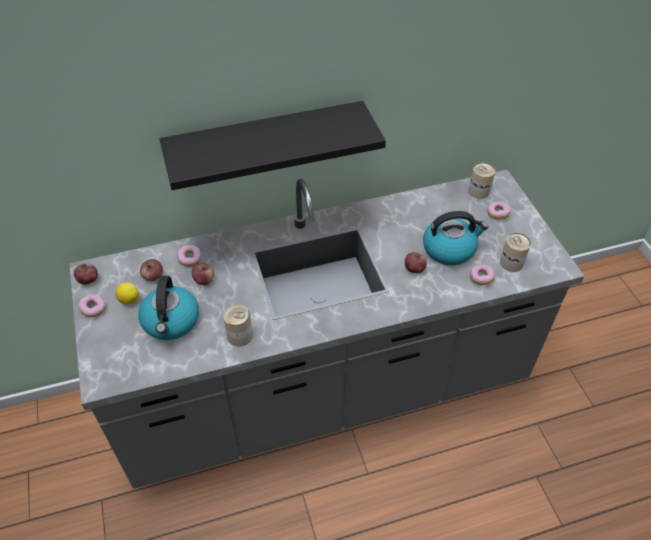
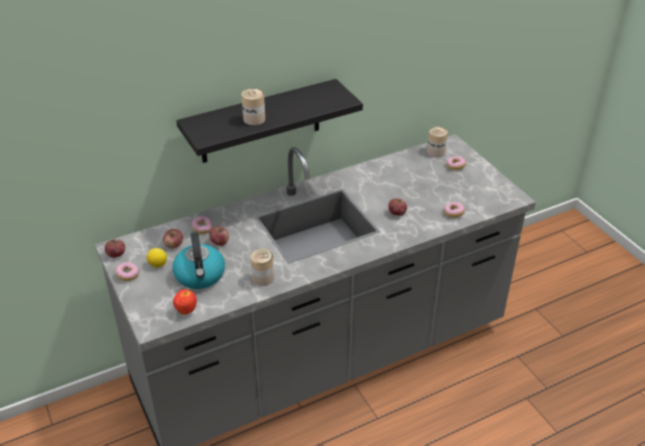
camera: 10 degrees left, 10 degrees down
kettle [423,211,488,265] -> none
can [500,233,531,272] -> can moved to [241,88,265,125]
none -> apple [173,289,197,315]

